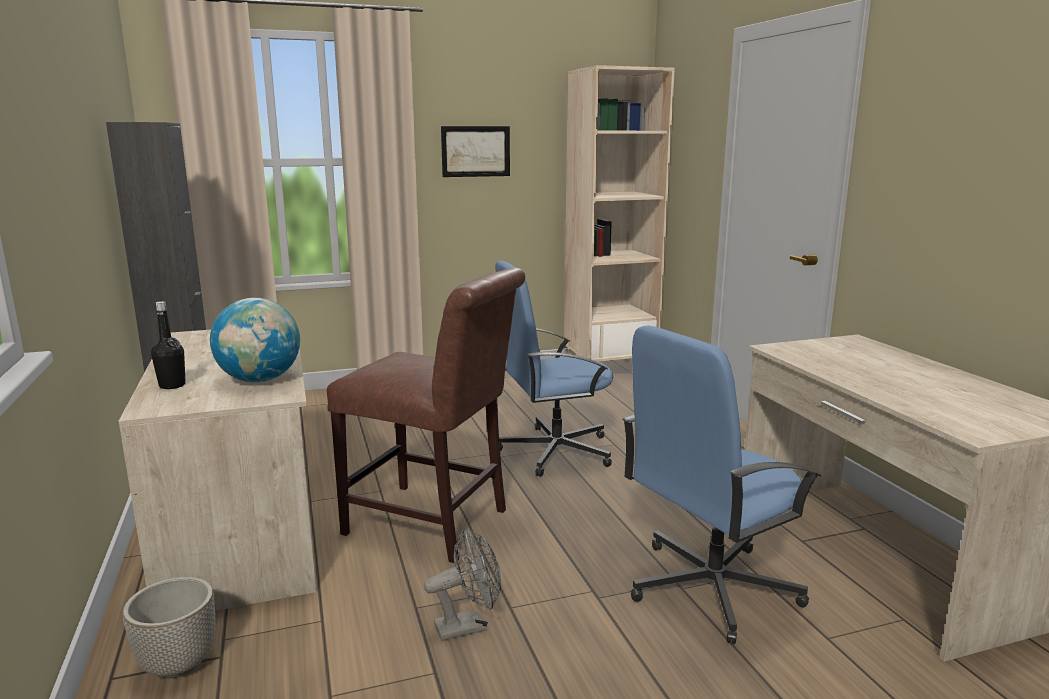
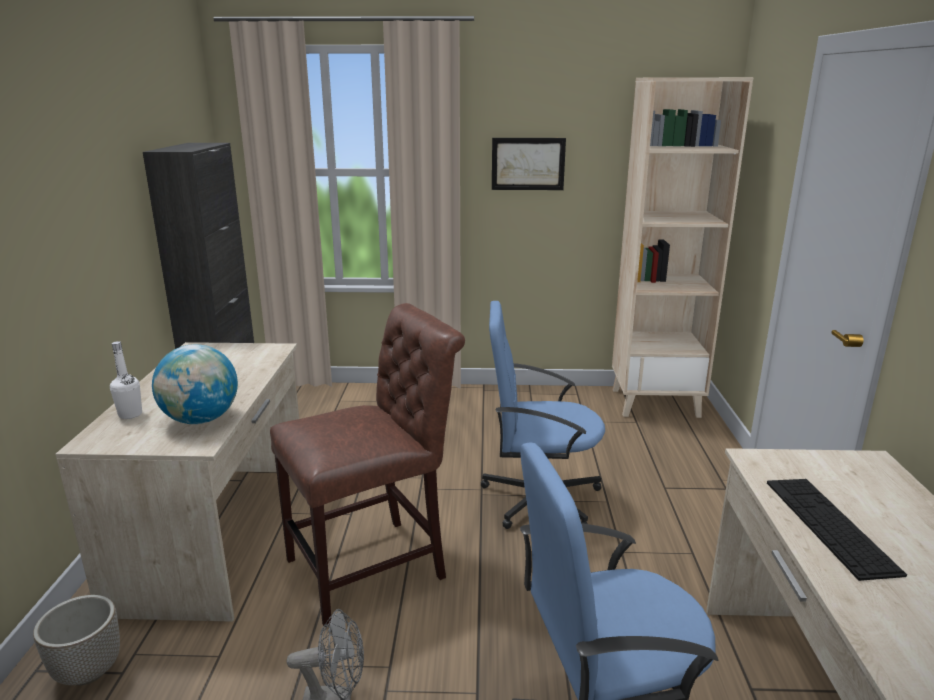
camera: 20 degrees right, 5 degrees up
black bottle [151,301,185,389] -> white bottle [110,341,142,419]
brown chair [327,268,525,563] -> brown chair turned 75 degrees counterclockwise [270,303,465,627]
none -> keyboard [767,479,907,581]

